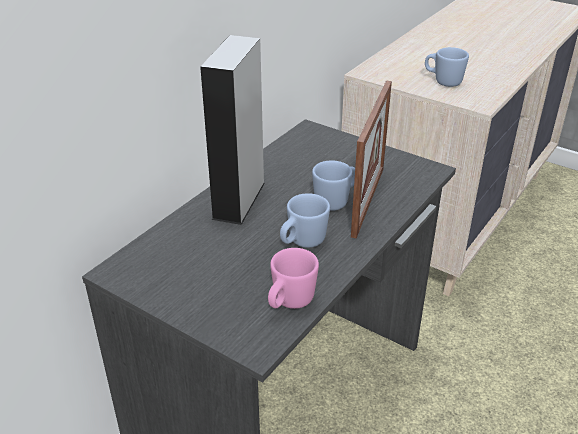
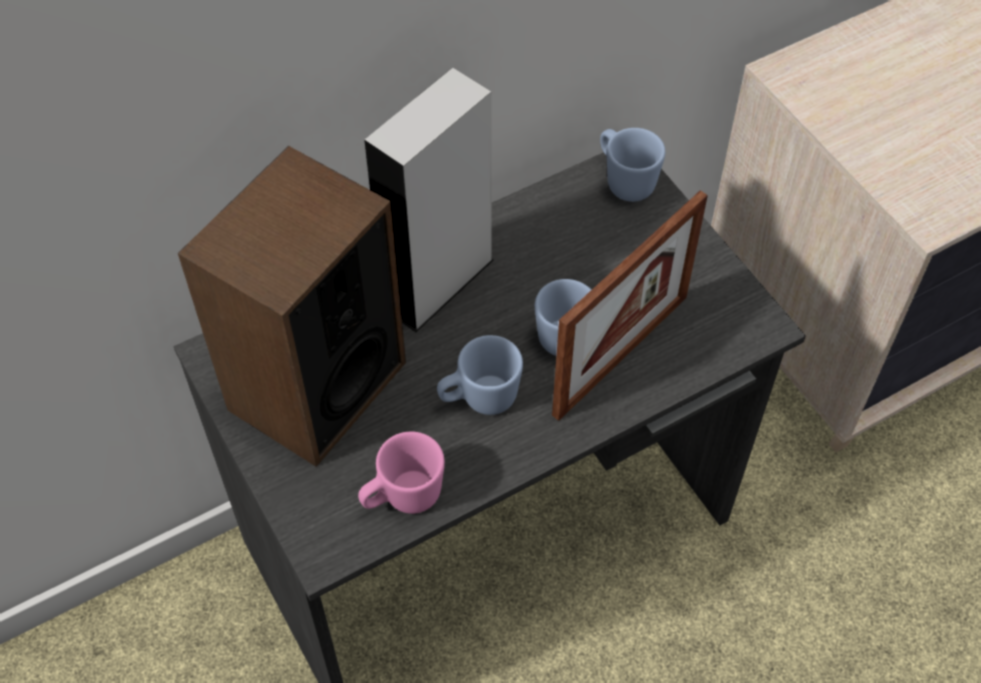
camera: 25 degrees right, 20 degrees up
blue mug [425,47,469,87] -> blue mug moved to [600,128,665,202]
none -> speaker [178,146,406,467]

